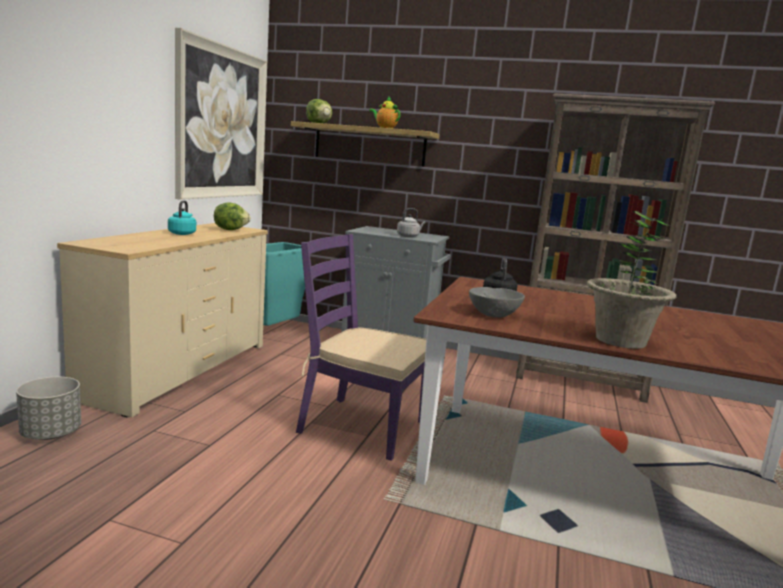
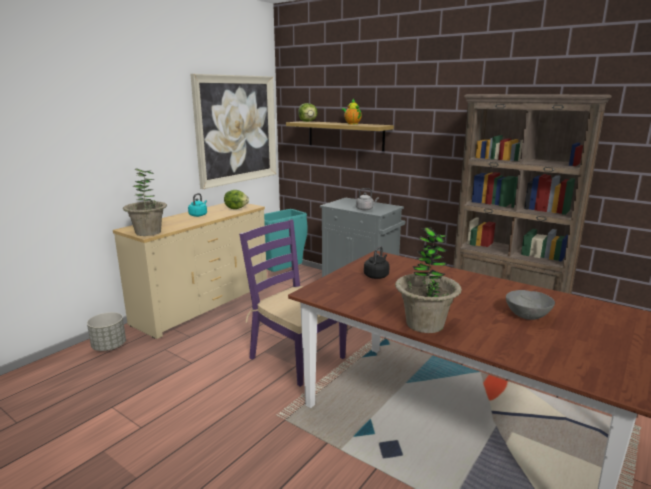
camera: 20 degrees right, 5 degrees up
grey bowl [469,287,525,318] -> grey bowl moved to [506,290,555,320]
none -> potted plant [123,169,167,236]

